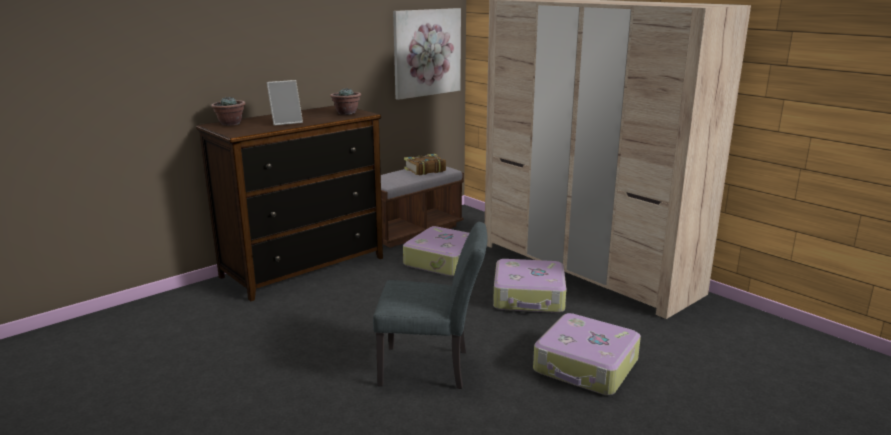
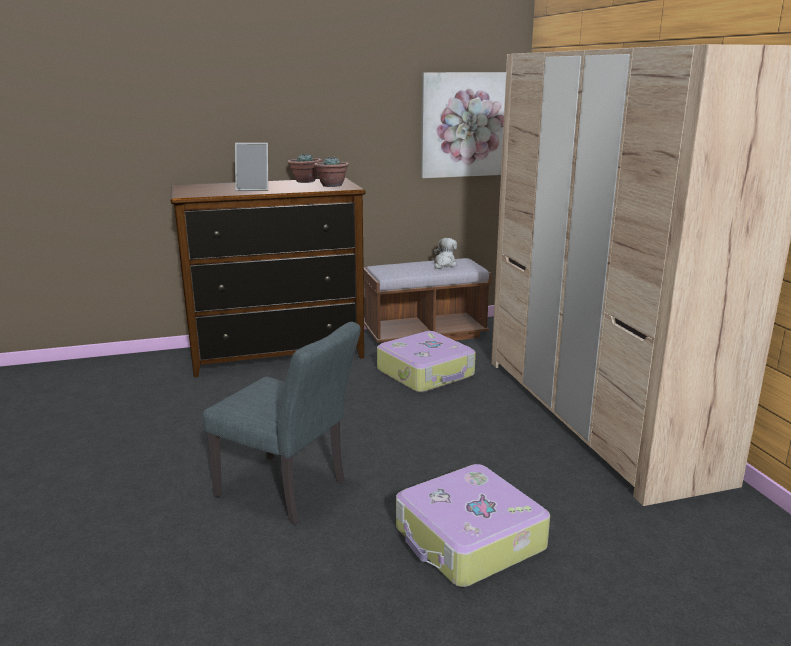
camera: 25 degrees right, 0 degrees up
potted plant [211,96,246,126] -> potted plant moved to [287,153,322,183]
book [404,154,446,176] -> plush toy [434,238,457,269]
suitcase [493,259,567,313] -> none

